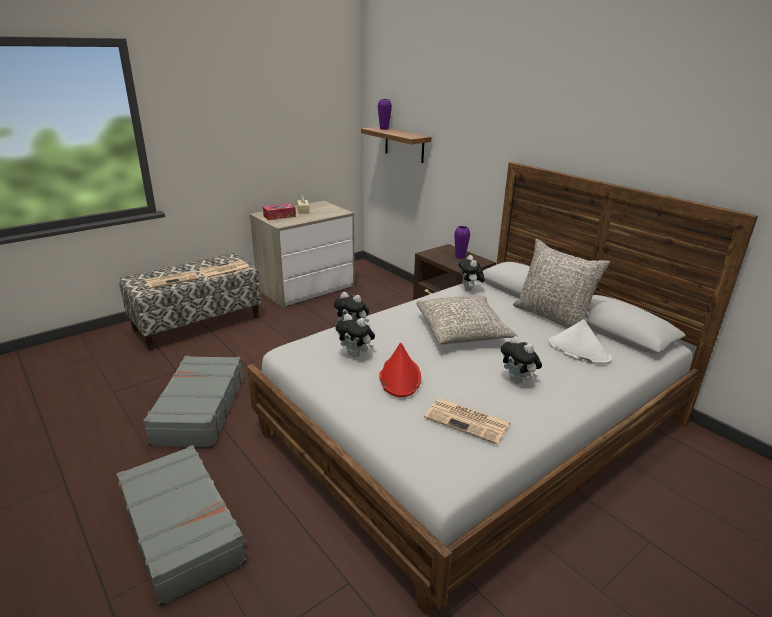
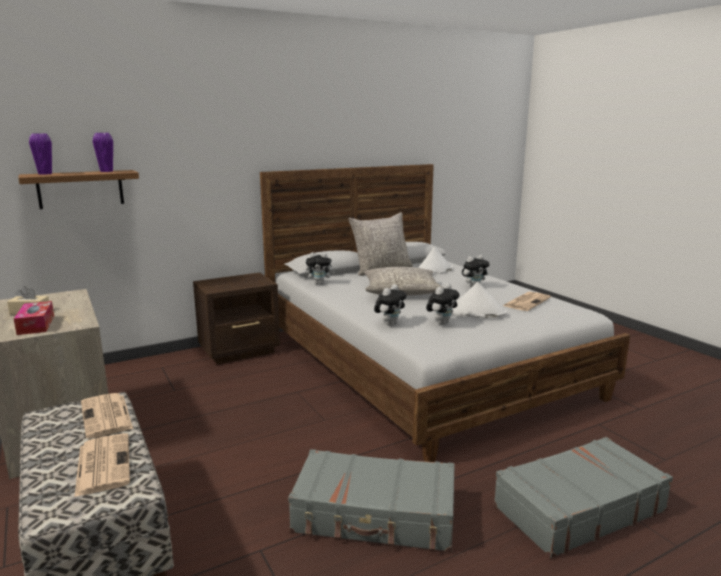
camera: 80 degrees left, 10 degrees down
red hat [379,343,421,397] -> white hat [452,282,507,318]
purple vase [454,226,470,259] -> purple vase moved to [93,133,113,172]

